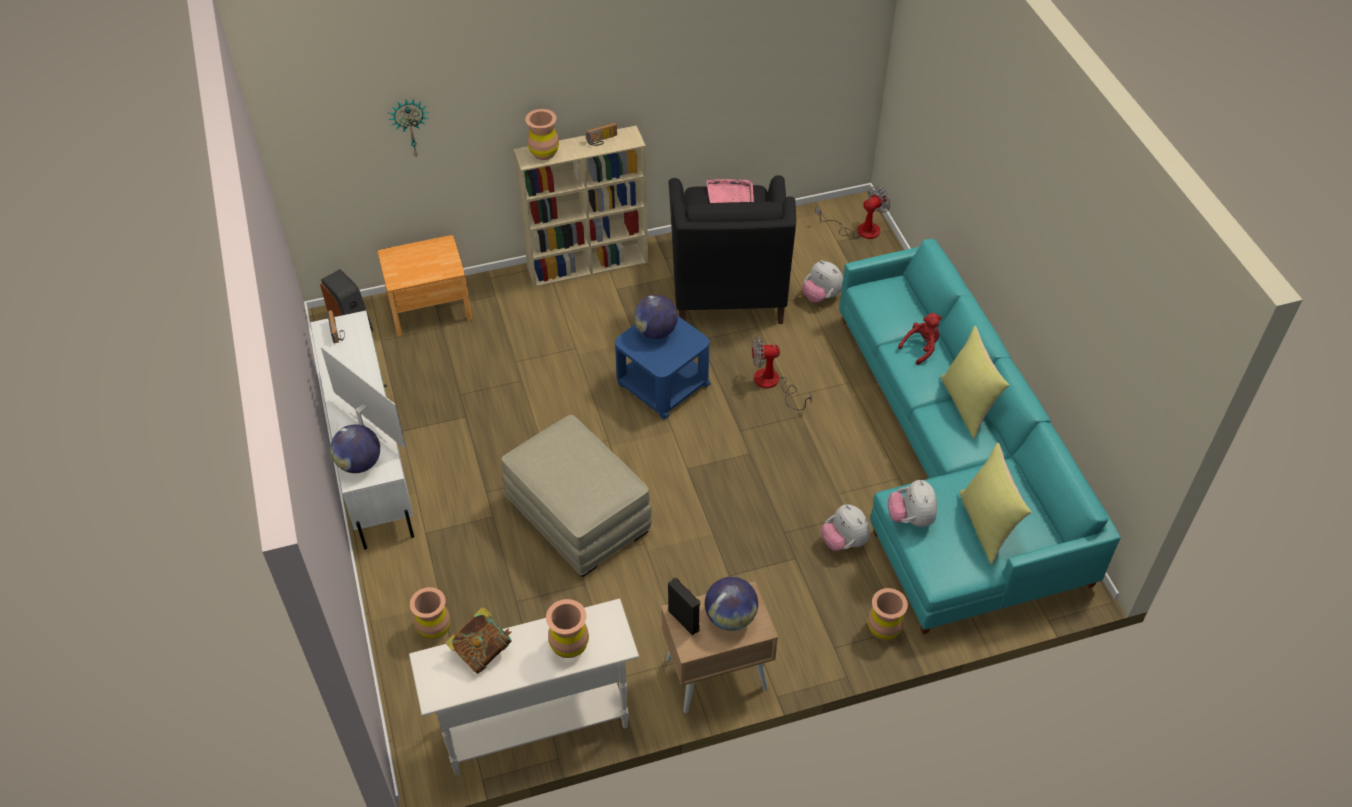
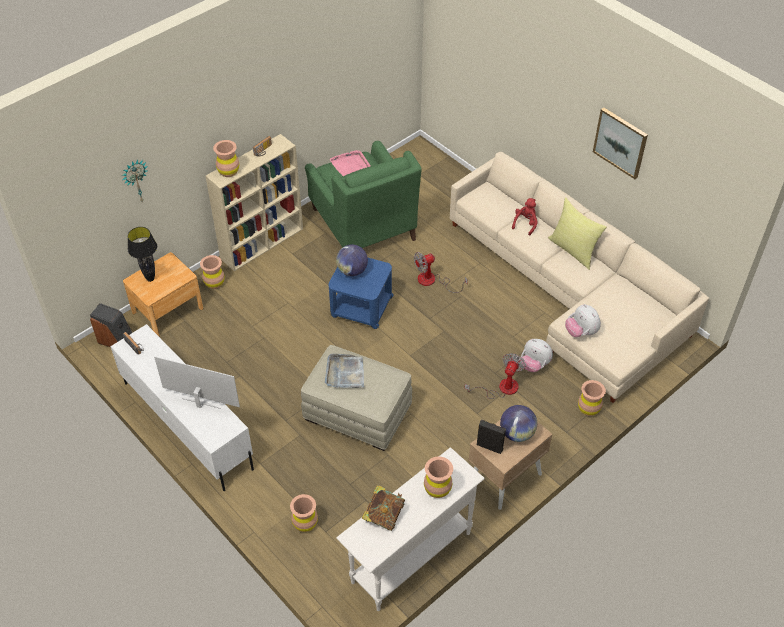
camera: 25 degrees left, 0 degrees up
globe [330,424,380,473] -> none
black armchair [668,175,796,324] -> green armchair [305,141,421,248]
plush toy [802,260,843,303] -> none
fan [815,186,891,239] -> fan moved to [464,353,526,399]
turquoise sofa [839,239,1121,634] -> beige sofa [450,152,709,403]
yellow pillow [960,443,1032,564] -> none
none -> black table lamp [128,227,157,282]
none -> brown vase [200,255,225,289]
none -> grey tray [325,354,364,388]
none -> picture [593,107,648,179]

